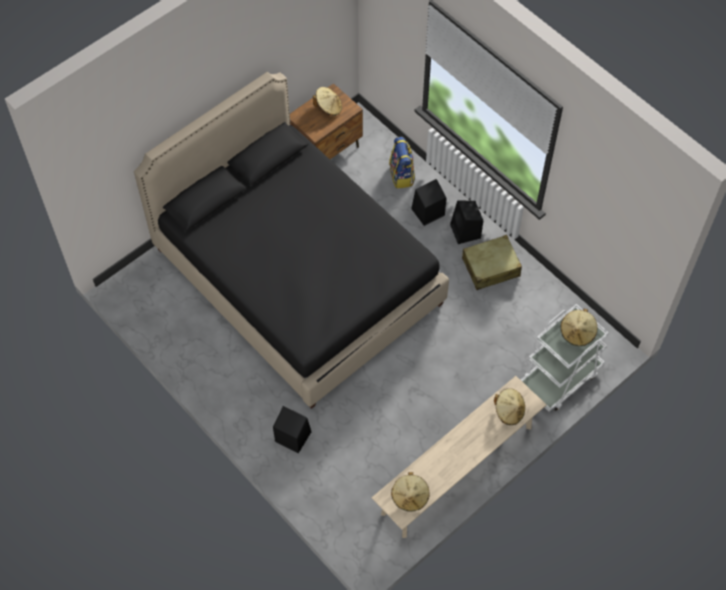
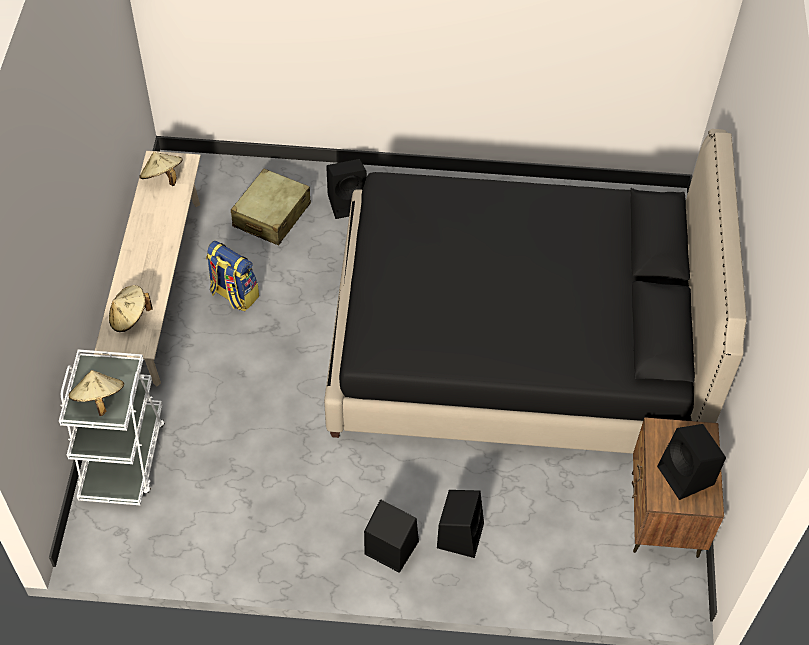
camera: 135 degrees right, 5 degrees down
beige hat [313,87,342,116] -> black speaker [657,424,726,500]
backpack [389,137,415,189] -> backpack moved to [206,241,259,311]
beige suitcase [462,235,522,290] -> beige suitcase moved to [231,169,311,245]

